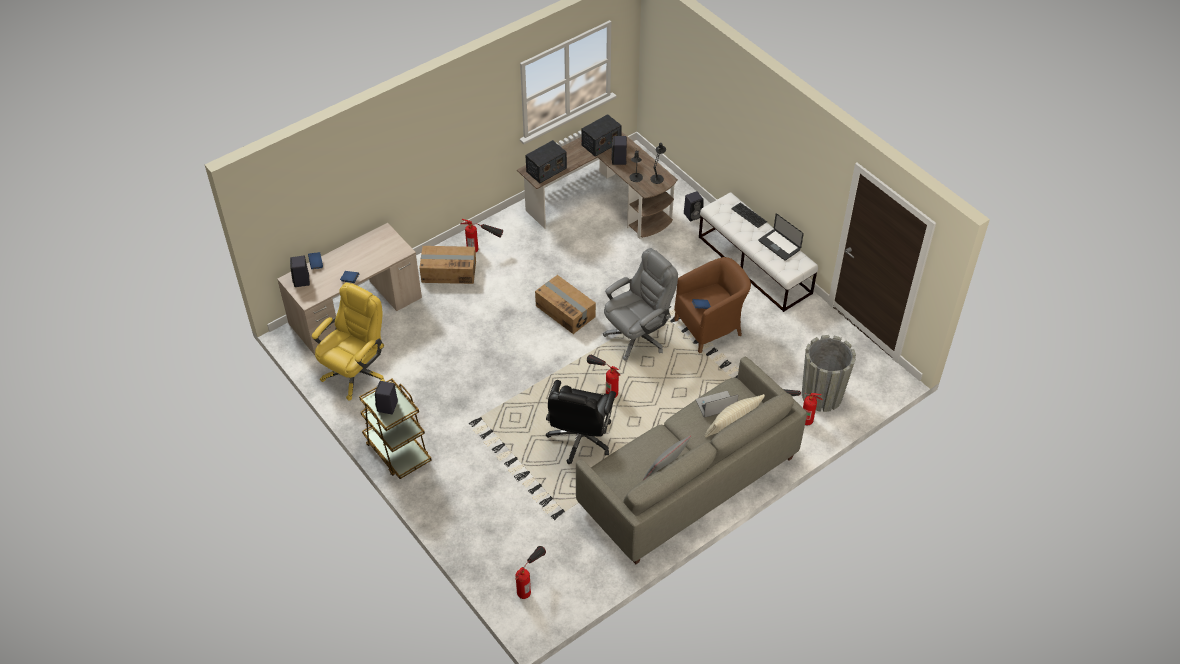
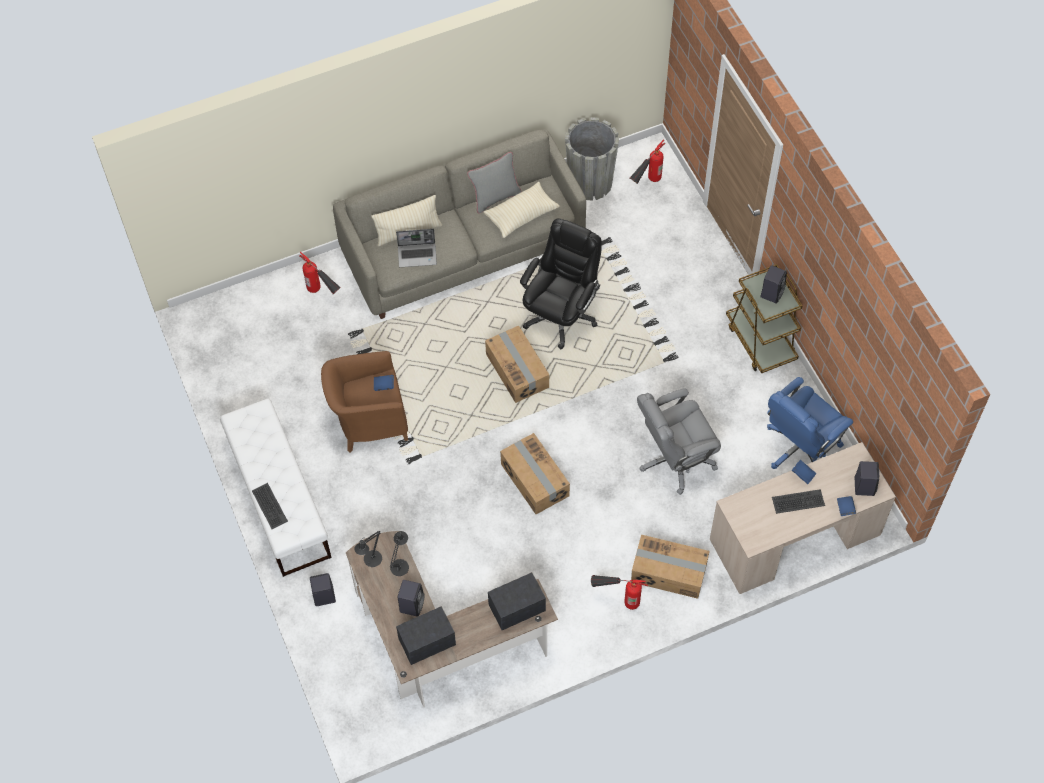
camera: 165 degrees left, 10 degrees up
yellow office chair [312,282,385,401] -> blue office chair [767,377,853,469]
fire extinguisher [587,355,620,398] -> cardboard box [485,326,549,403]
grey office chair [603,248,678,361] -> grey office chair moved to [637,388,721,495]
laptop [758,213,804,261] -> none
grey planter [802,335,856,412] -> grey planter moved to [565,117,619,201]
none -> beige pillow [484,182,560,238]
none -> keyboard [772,489,825,514]

